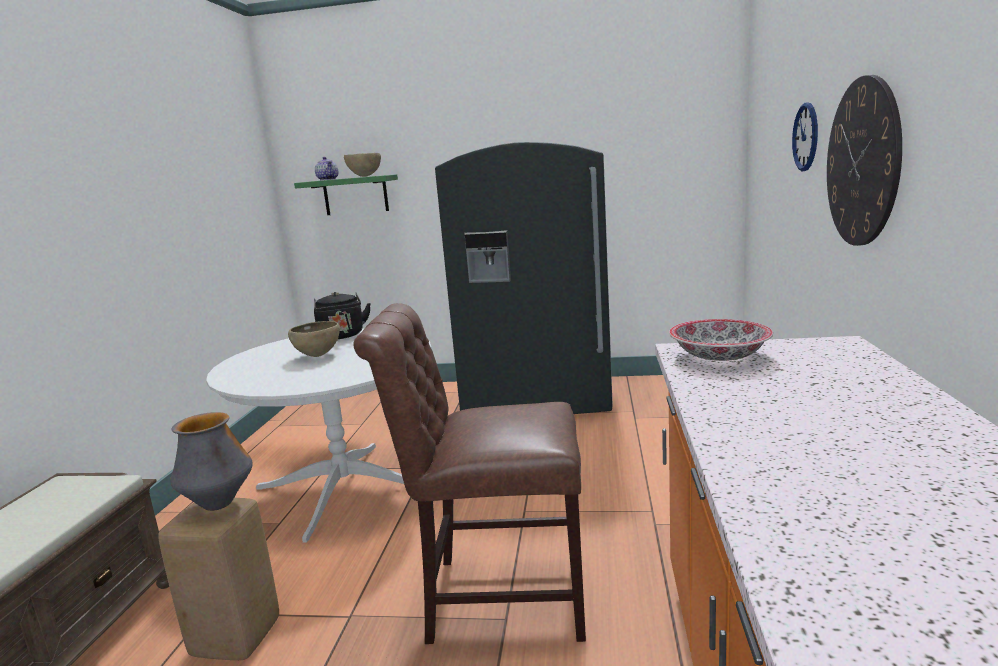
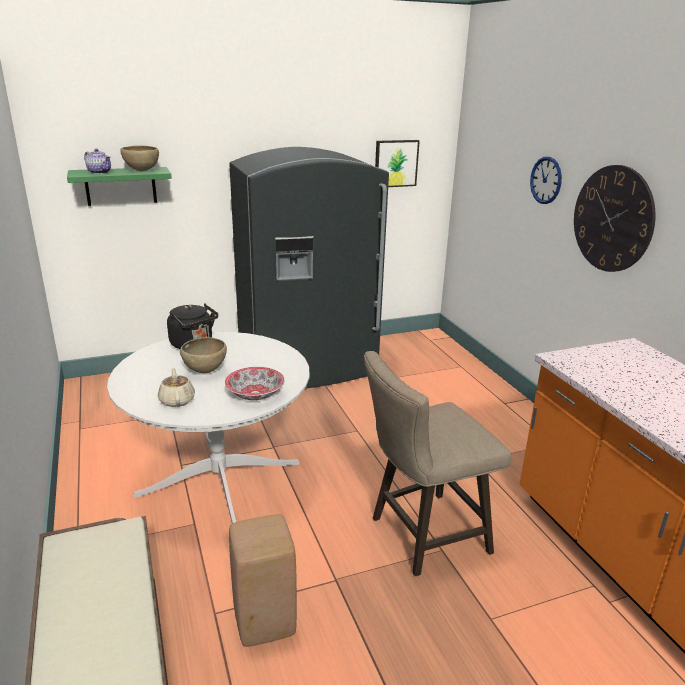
camera: 30 degrees left, 10 degrees up
vase [170,412,253,511] -> none
brown chair [353,303,586,644] -> beige stool [364,351,512,576]
bowl [669,319,773,361] -> bowl moved to [225,367,285,400]
none -> beige teapot [158,367,195,407]
none -> picture [375,140,420,187]

